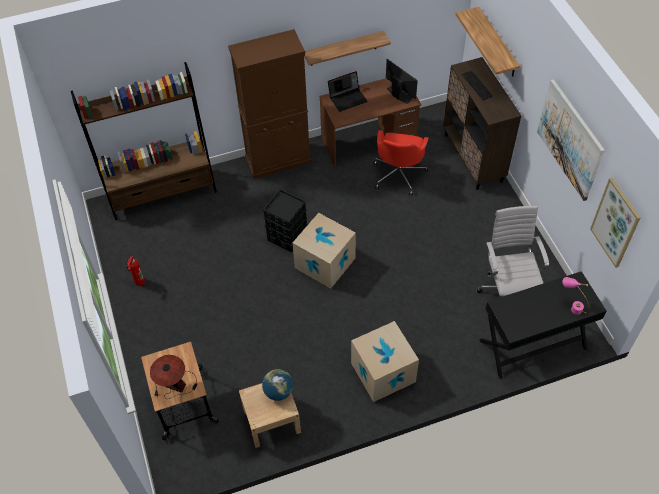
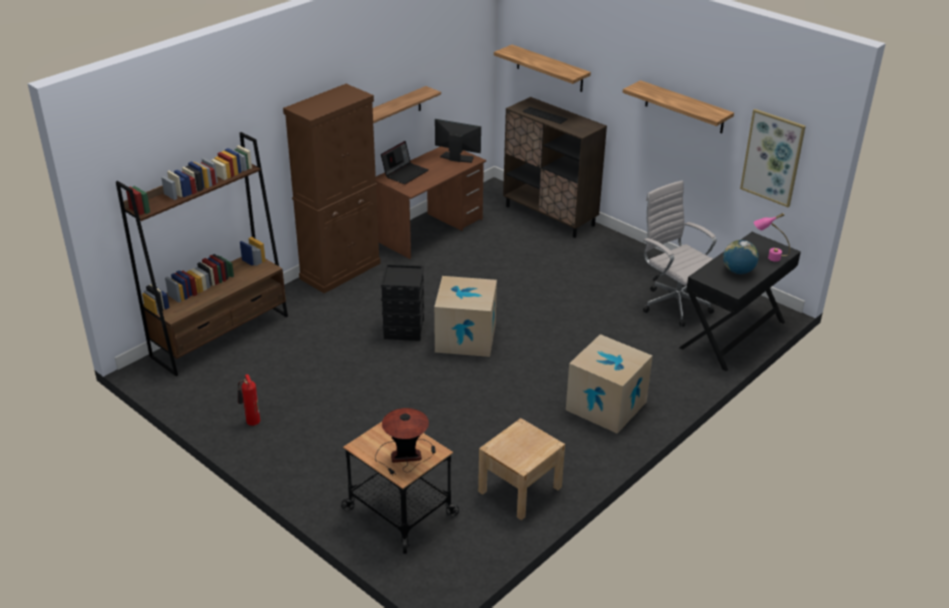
camera: 30 degrees left, 20 degrees down
globe [262,369,293,401] -> globe moved to [723,240,759,274]
red office chair [373,130,429,196] -> none
picture [537,79,605,201] -> shelf [623,80,734,133]

